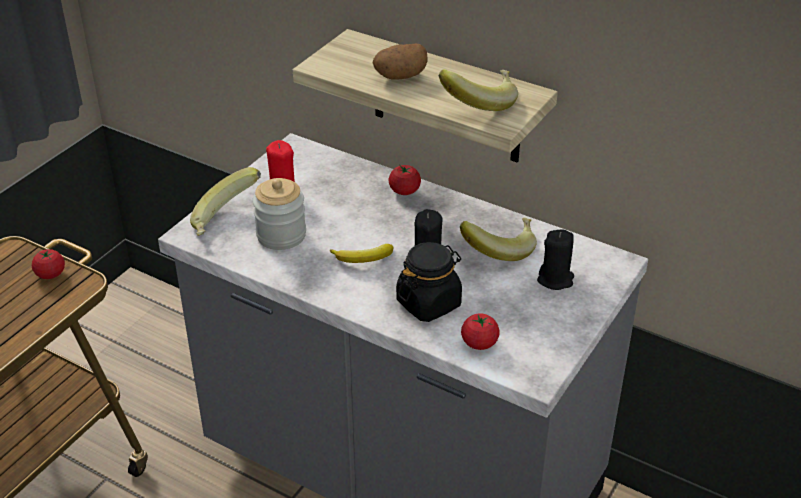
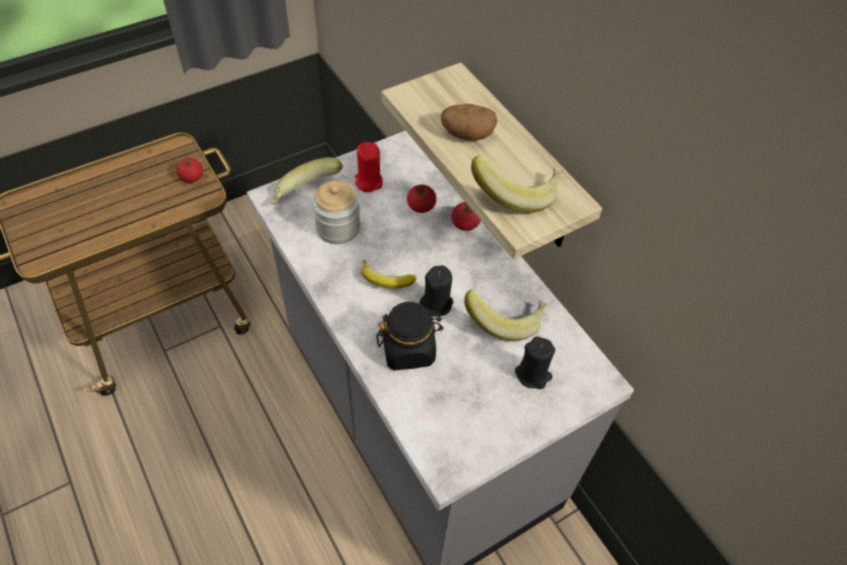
camera: 25 degrees right, 15 degrees up
tomato [461,313,499,350] -> tomato moved to [407,185,436,213]

